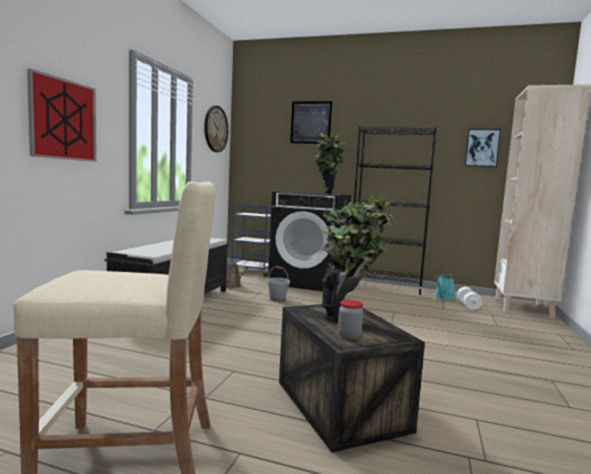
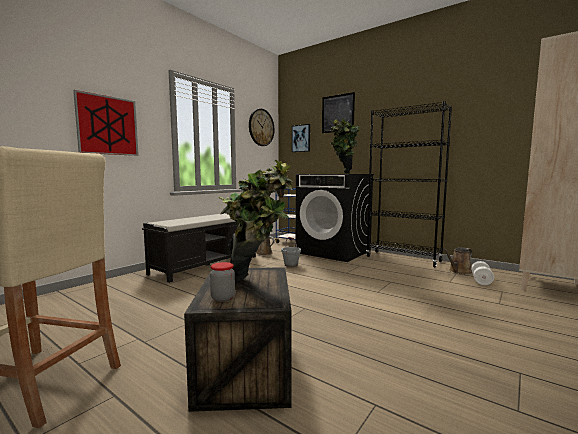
camera: 20 degrees right, 0 degrees up
turquoise watering can [434,274,456,300] -> brown watering can [443,247,472,274]
picture [465,129,501,167] -> picture moved to [292,124,310,152]

